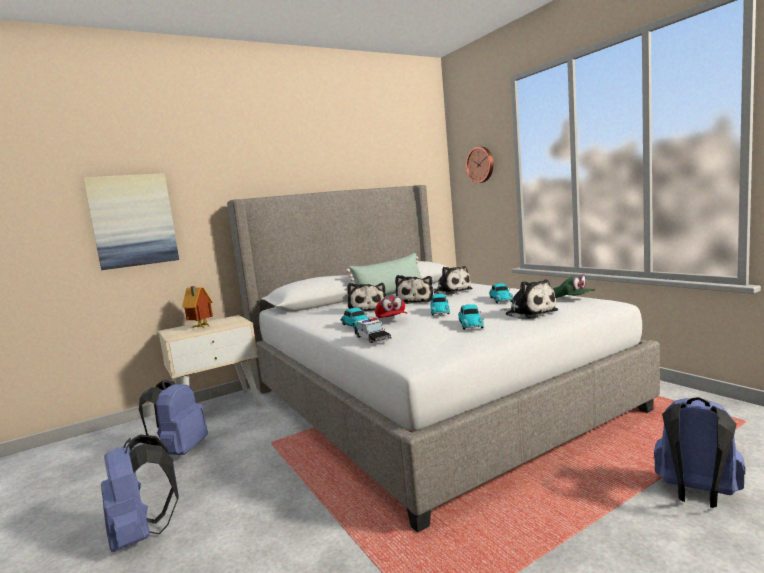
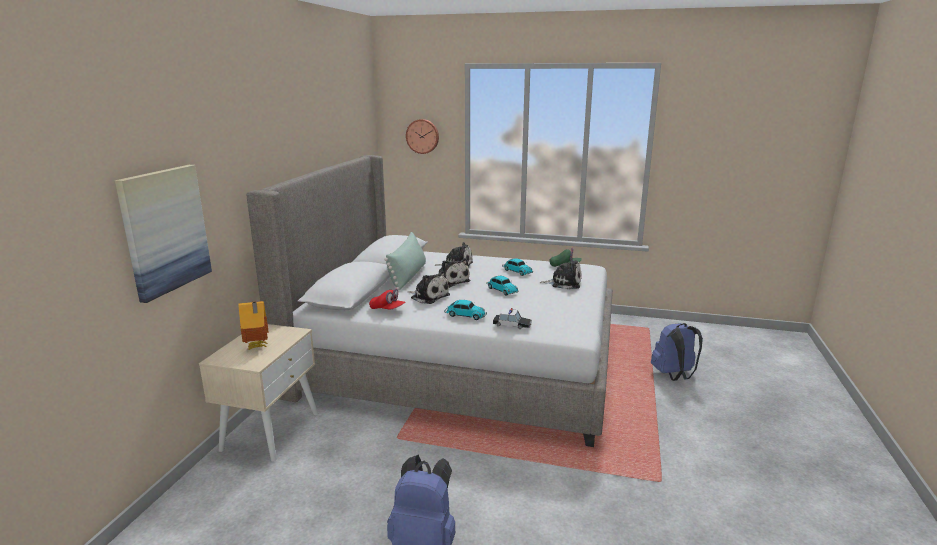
camera: 45 degrees left, 10 degrees up
blue backpack [139,380,208,455] -> none
red cap [375,296,407,318] -> red cap moved to [369,289,406,309]
toy car [458,304,484,330] -> none

